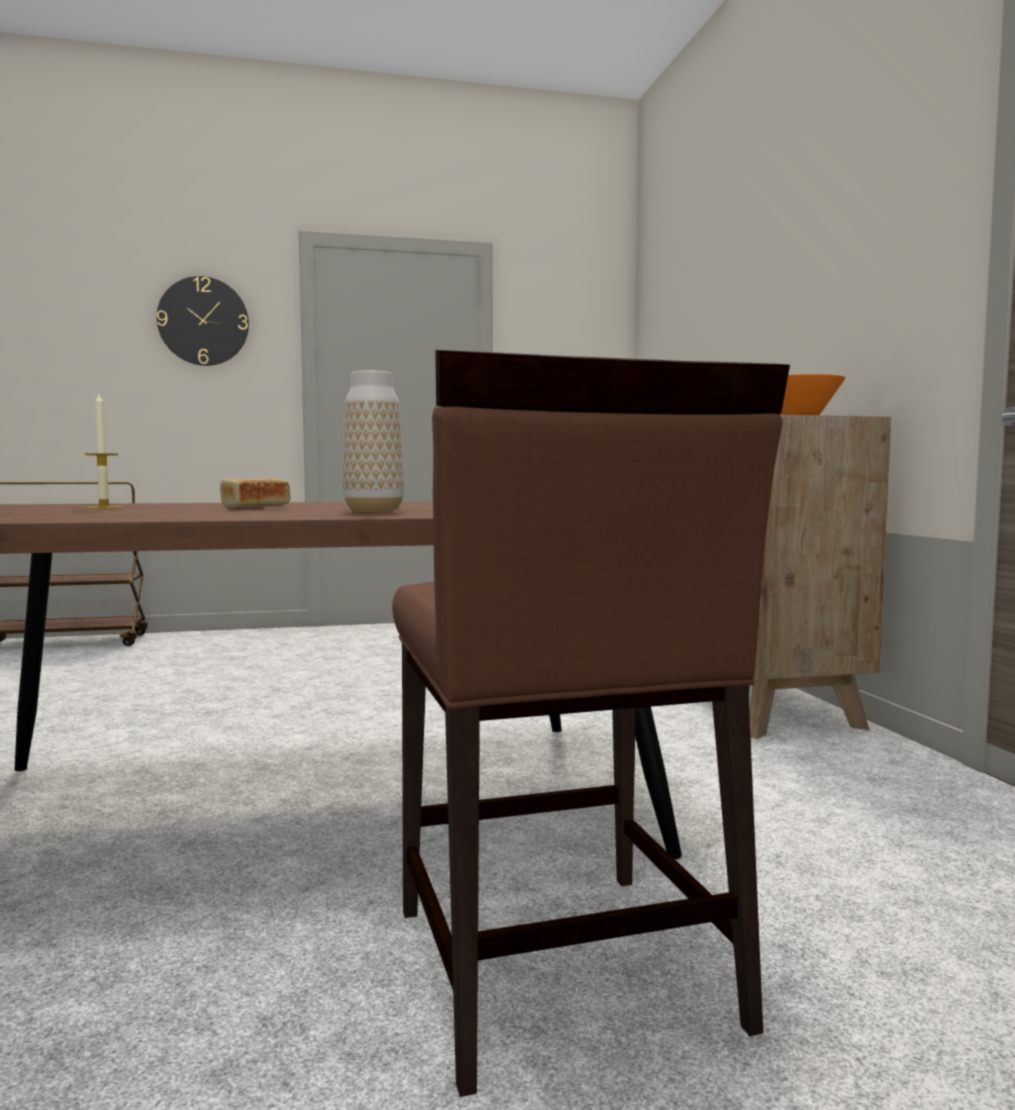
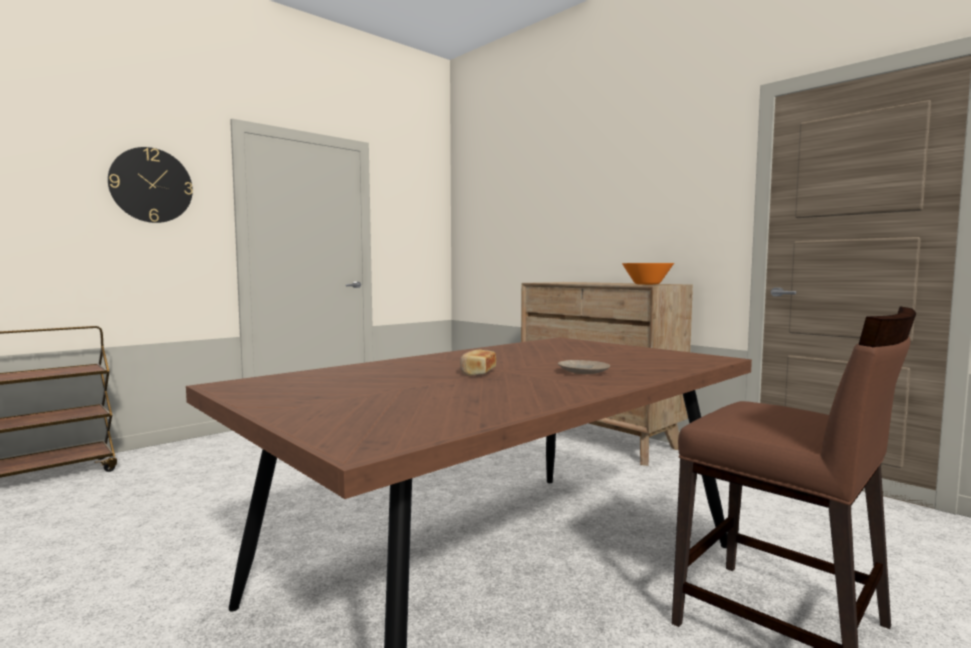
camera: 30 degrees left, 0 degrees up
candle [85,394,124,509] -> none
vase [342,371,404,512] -> beige plate [558,360,610,374]

